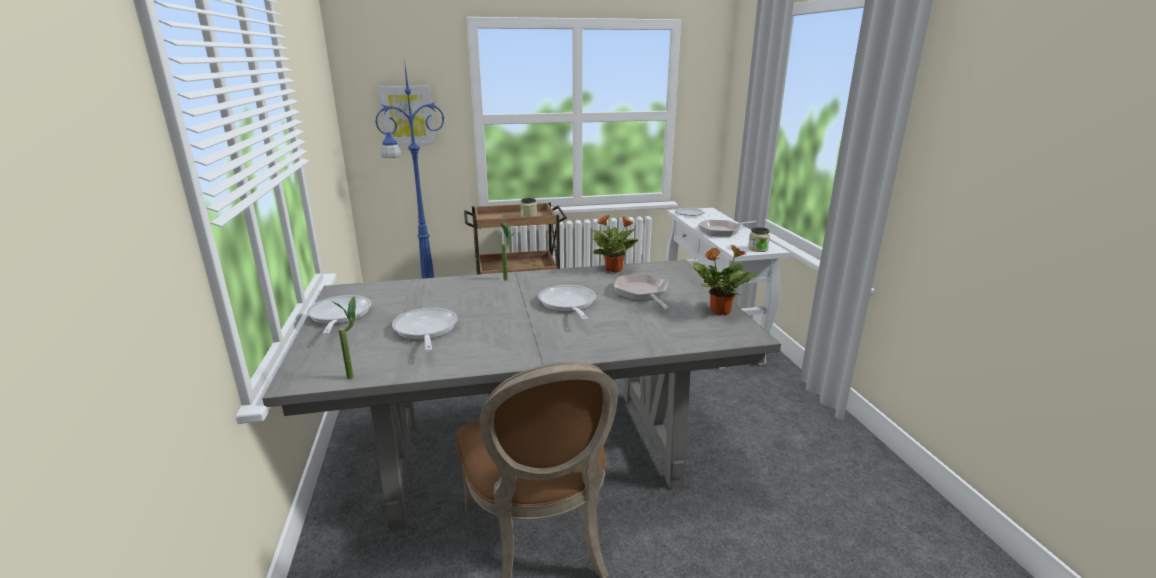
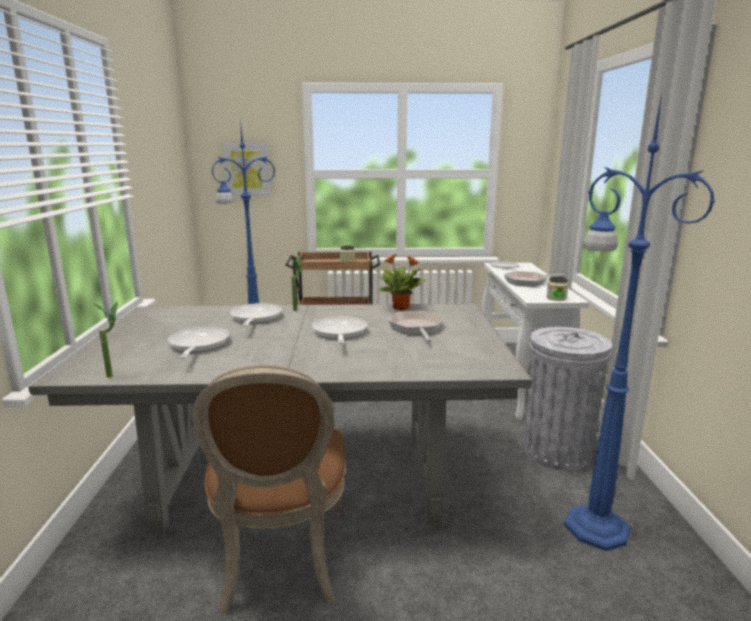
camera: 10 degrees right, 5 degrees down
frying pan [307,295,371,335] -> frying pan moved to [230,303,282,327]
potted plant [693,245,758,315] -> none
none -> grey trash can [524,327,612,471]
none -> blue floor lamp [564,94,716,551]

